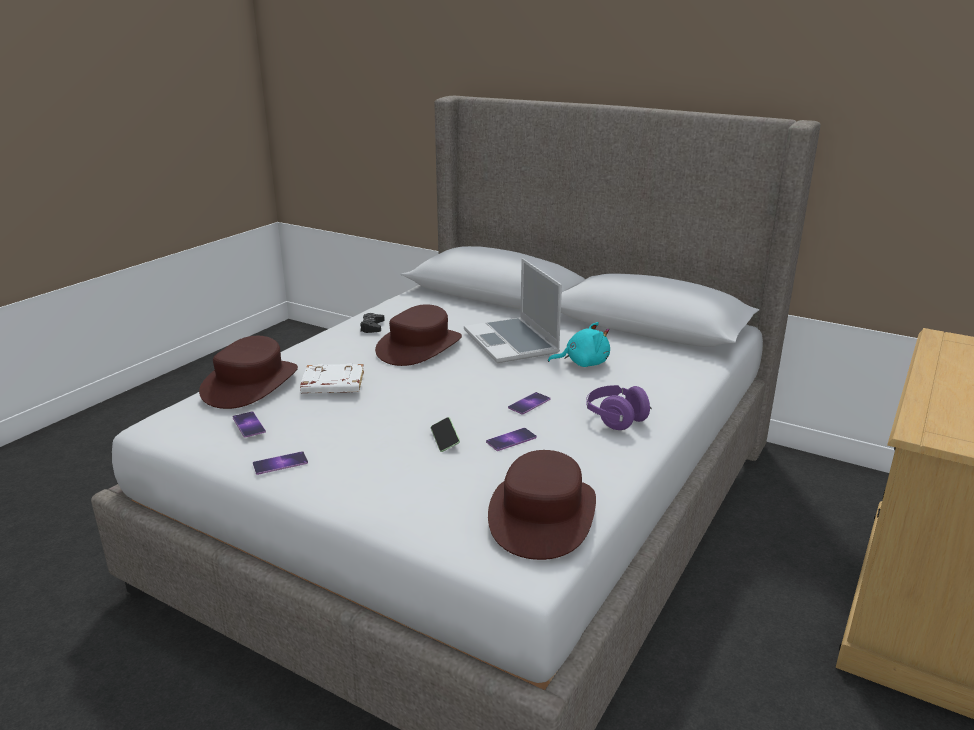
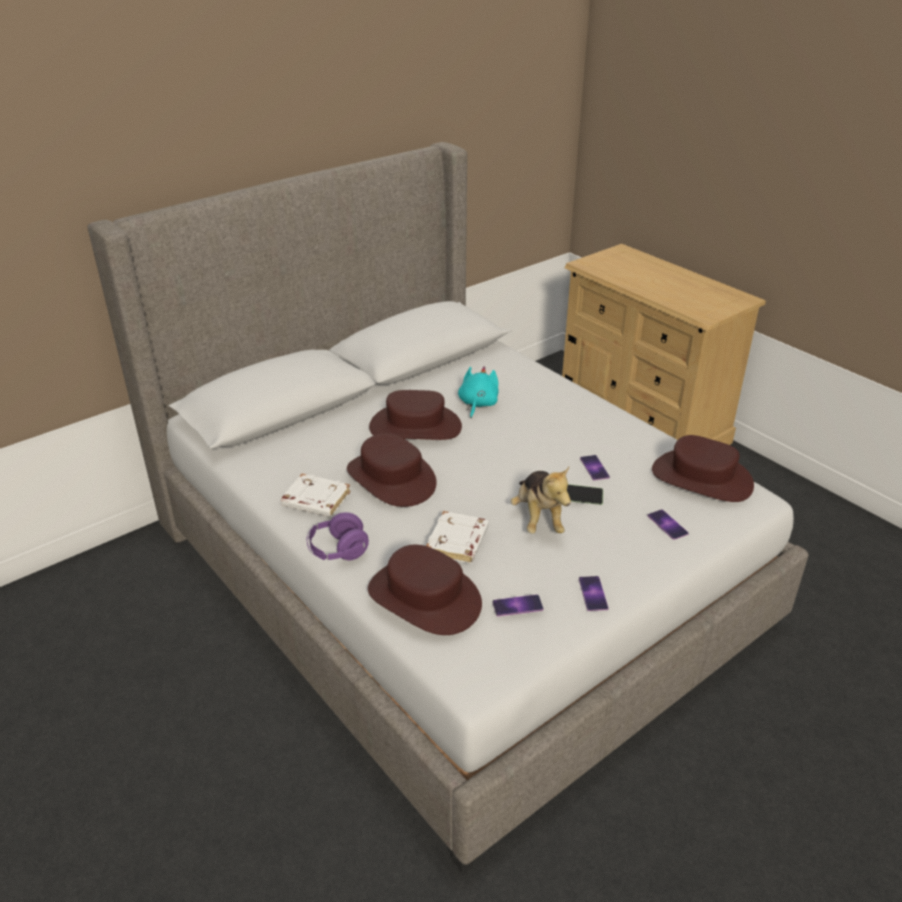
camera: 70 degrees left, 10 degrees up
black game controller [360,313,385,333] -> white book [281,474,351,517]
laptop [464,258,562,363] -> brown hat [369,390,462,440]
phone [508,392,550,414] -> phone moved to [647,509,689,540]
purple headphones [586,385,652,430] -> purple headphones moved to [307,512,369,560]
none -> plush toy [511,467,571,534]

